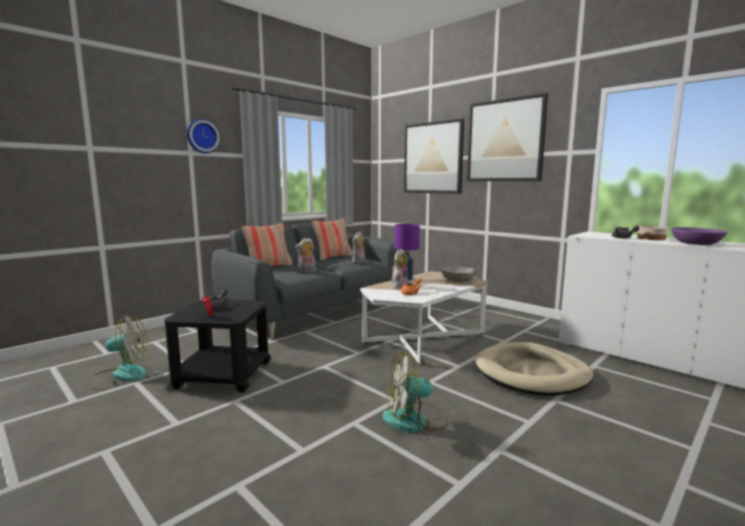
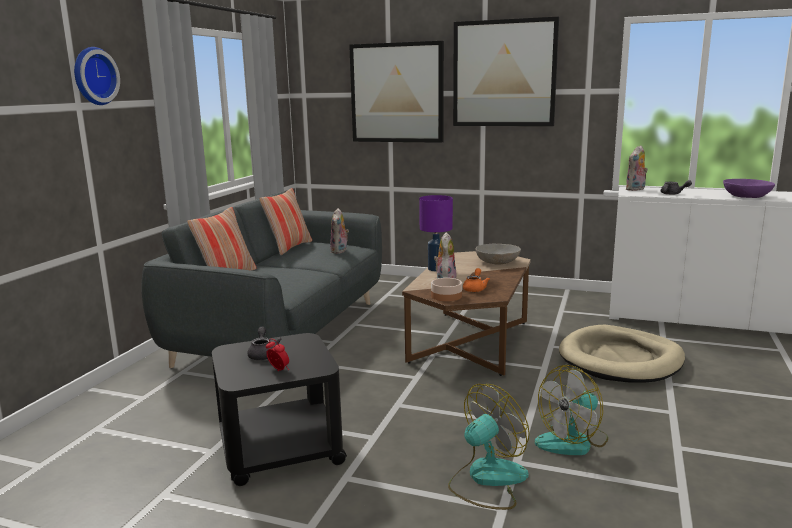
camera: 25 degrees left, 5 degrees up
fan [89,315,148,391] -> fan moved to [448,384,530,510]
plush toy [295,238,316,272] -> plush toy moved to [625,145,648,191]
white coffee table [360,271,488,364] -> brown coffee table [402,251,531,376]
bowl [638,226,667,240] -> bowl moved to [431,278,462,301]

